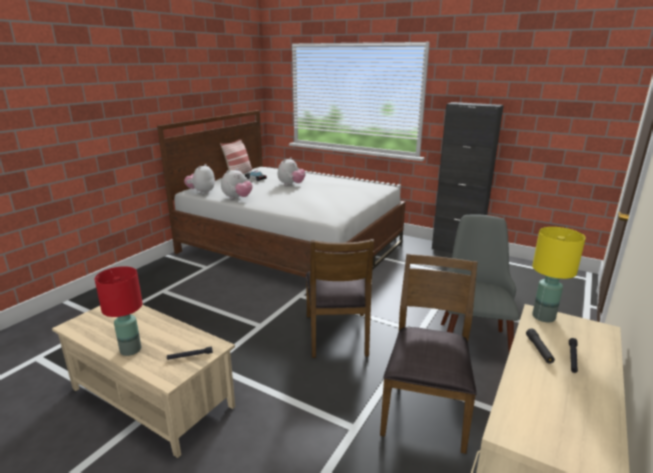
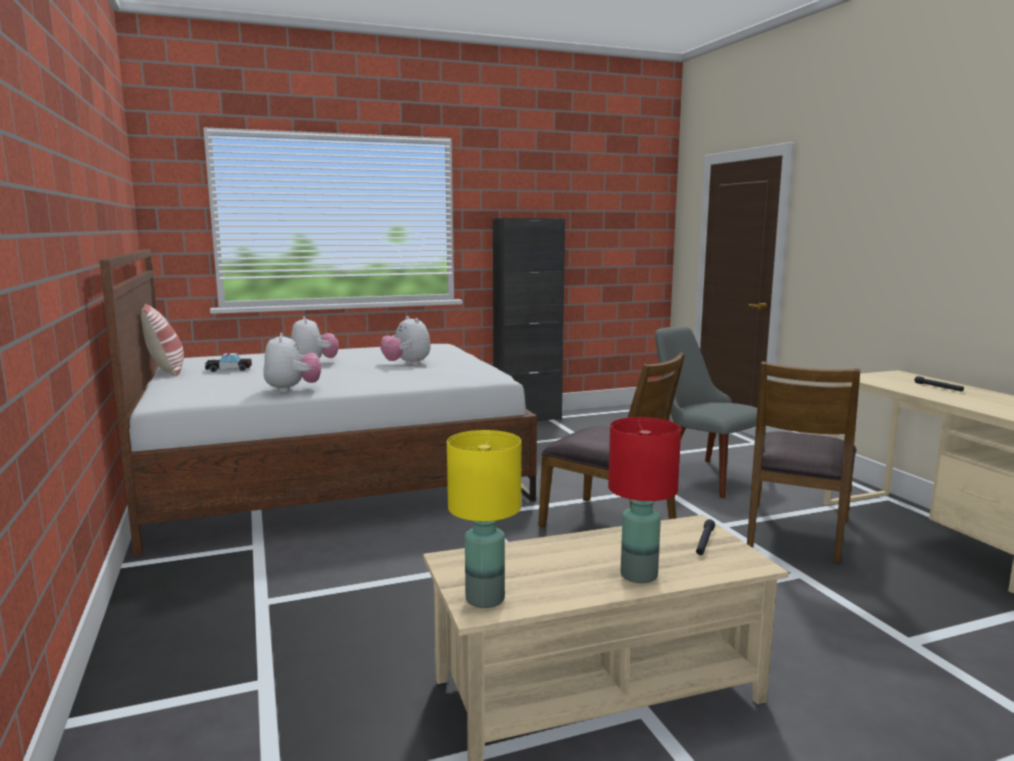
camera: 50 degrees left, 10 degrees down
plush toy [184,164,215,194] -> plush toy moved to [380,316,431,366]
brown chair [380,254,477,454] -> brown chair turned 120 degrees counterclockwise [747,362,860,563]
black flashlight [526,329,555,364] -> none
yellow table lamp [532,227,586,323] -> yellow table lamp moved to [447,430,521,608]

